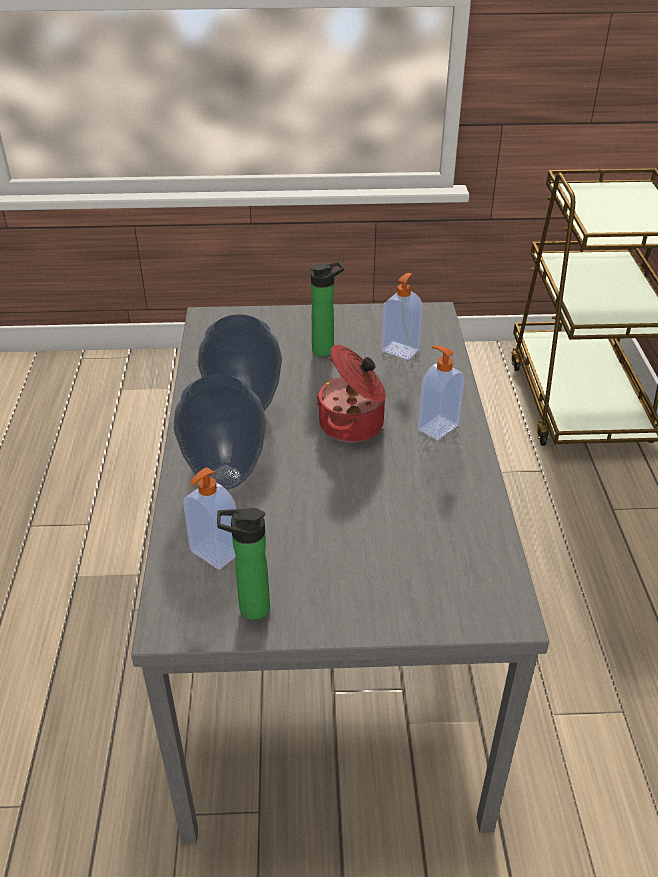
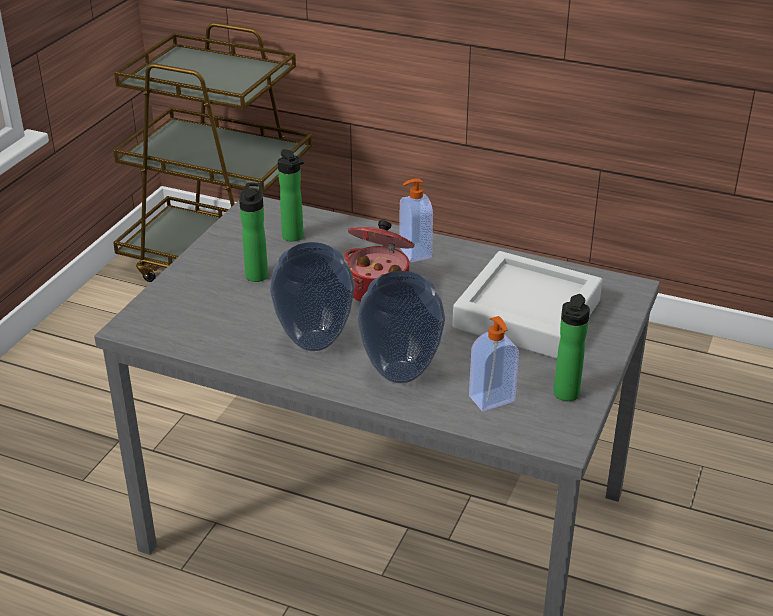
camera: 65 degrees left, 5 degrees down
soap dispenser [381,273,423,360] -> bottle [278,149,304,242]
none -> grey tray [452,251,602,359]

